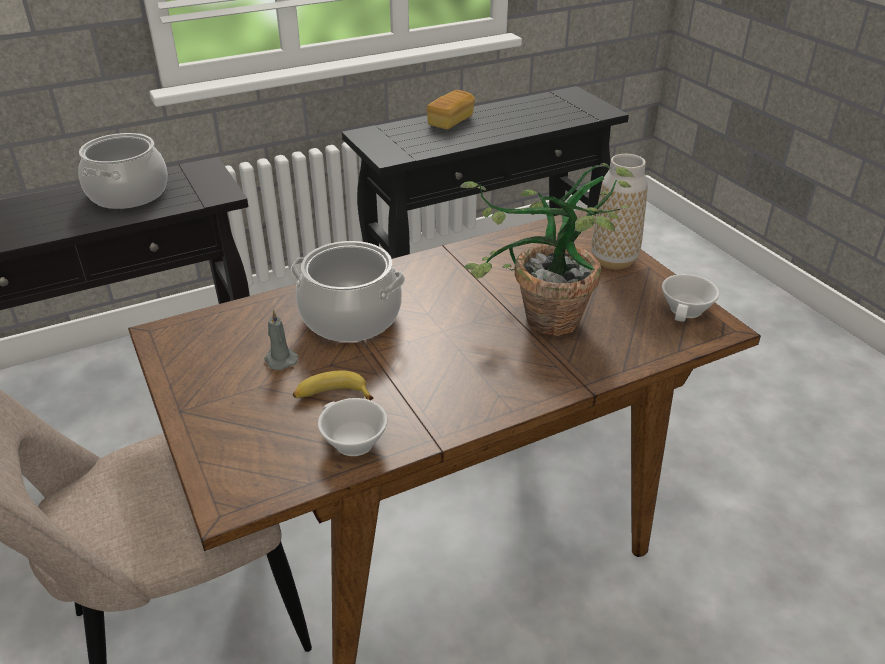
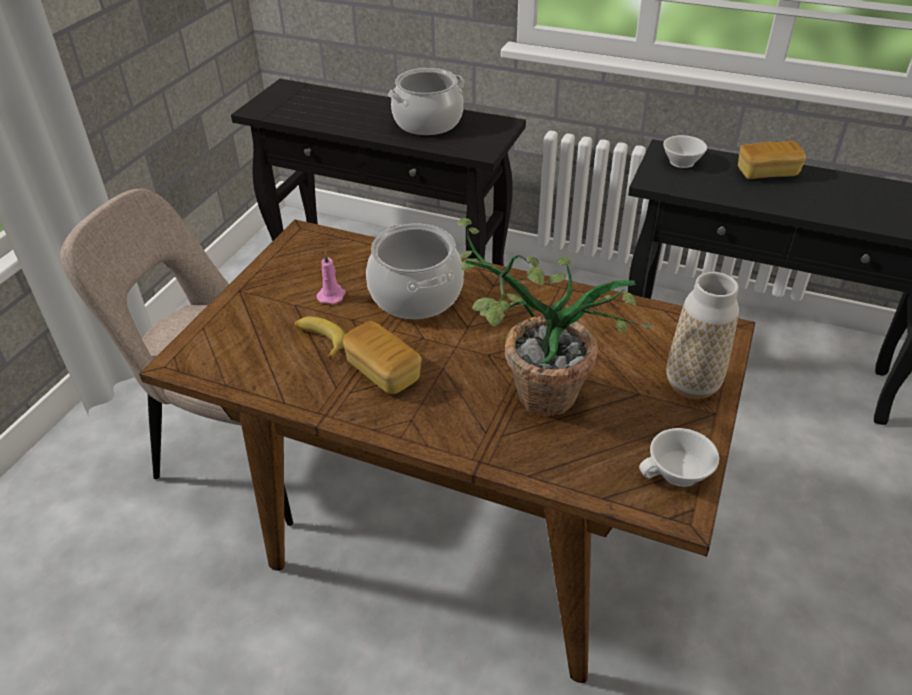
camera: 50 degrees right, 5 degrees up
grey candle [264,309,298,370] -> pink candle [316,252,346,304]
white cup [318,398,387,456] -> white cup moved to [663,135,707,168]
none -> bread [343,321,422,394]

